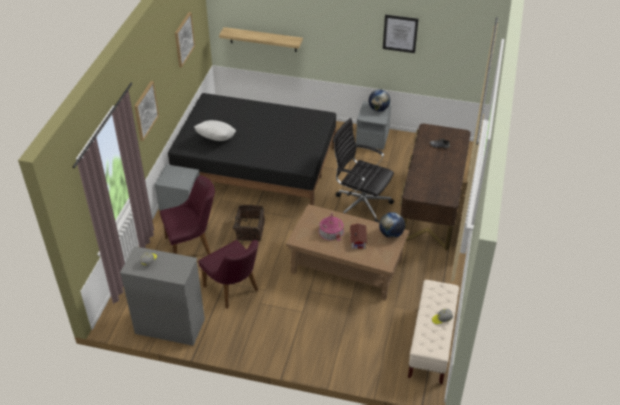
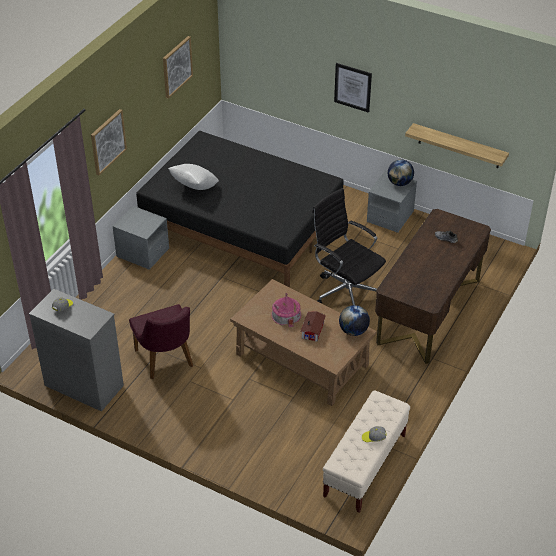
camera: 15 degrees right, 0 degrees up
purple chair [160,175,215,254] -> none
shelf [219,27,303,52] -> shelf moved to [405,123,509,168]
basket [228,205,265,241] -> none
picture [383,15,419,53] -> picture moved to [334,63,372,113]

